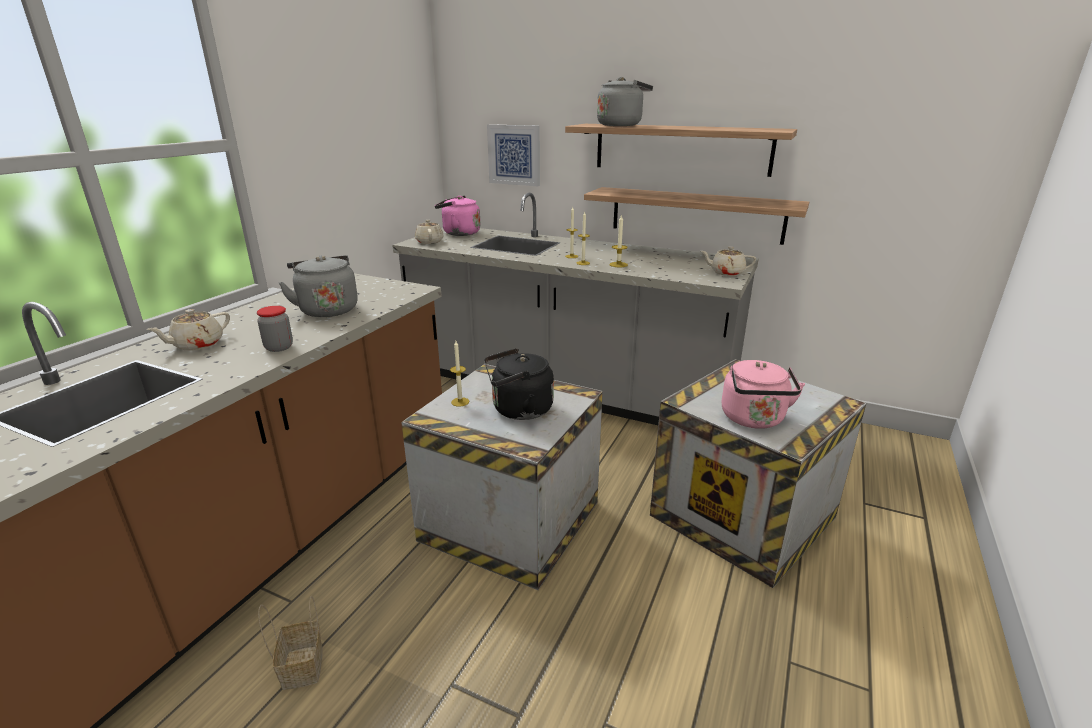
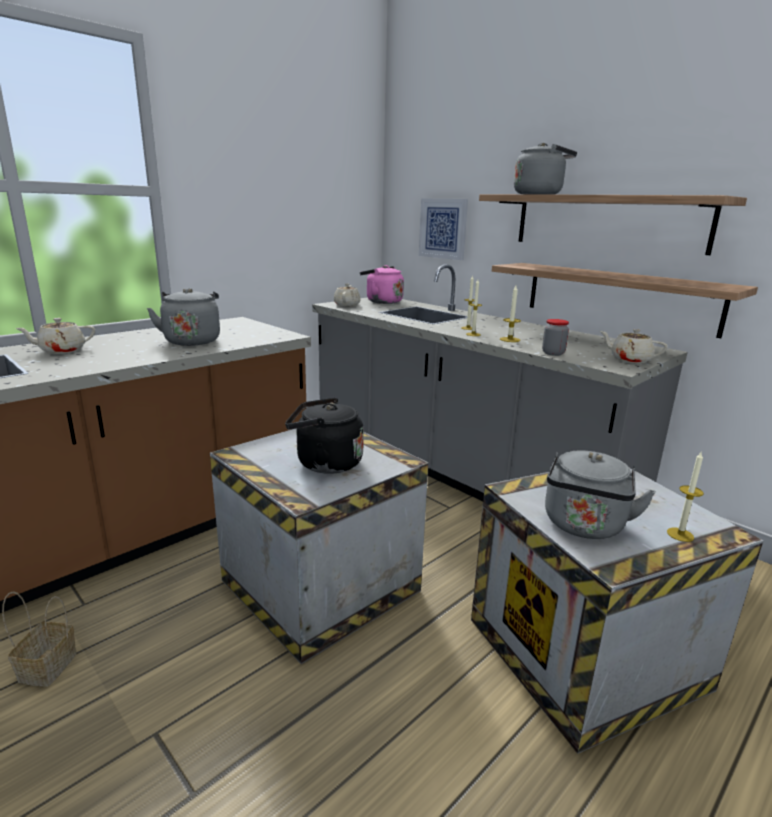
camera: 20 degrees right, 5 degrees down
jar [257,306,293,352] -> jar moved to [542,319,569,356]
candle [450,341,469,407] -> candle moved to [667,451,704,542]
pink kettle [722,360,805,429] -> grey kettle [545,450,656,539]

